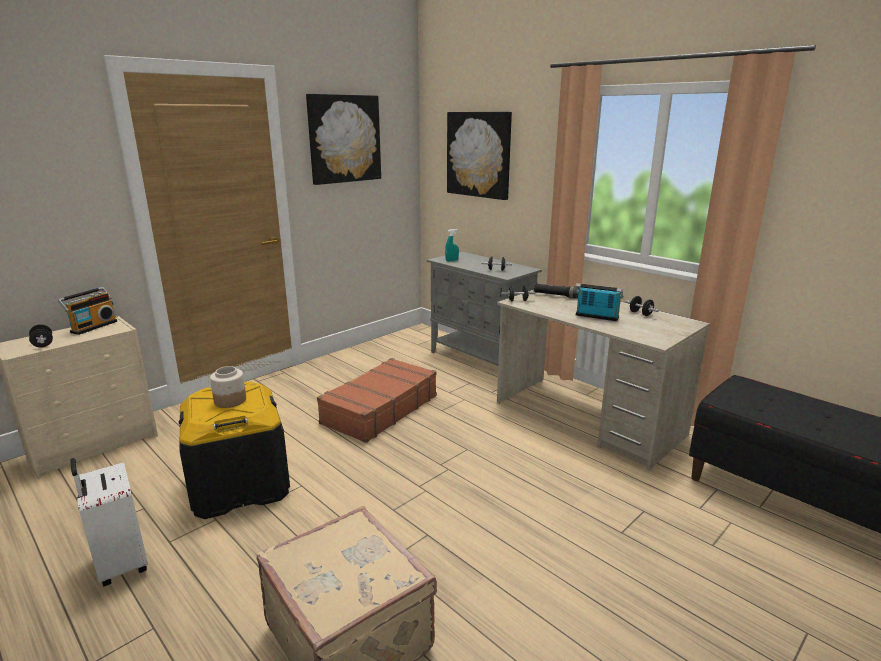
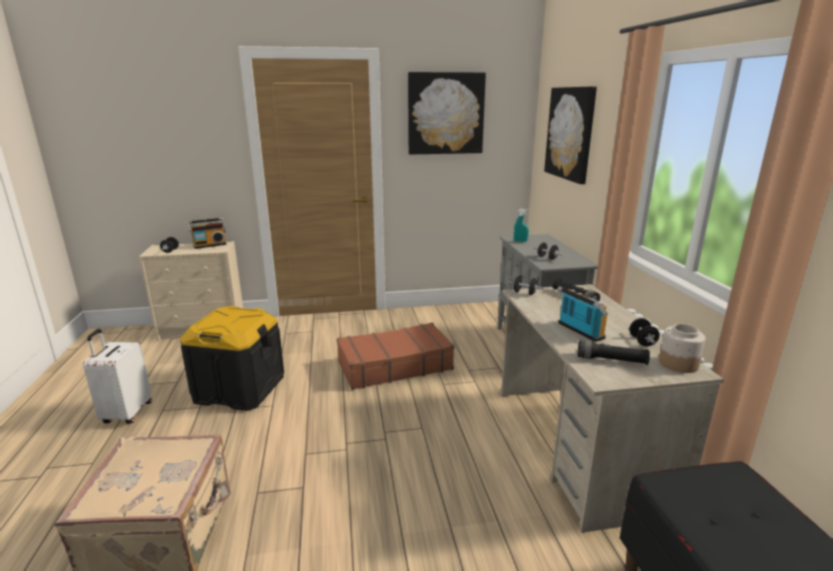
camera: 35 degrees right, 0 degrees up
jar [210,366,246,408] -> jar moved to [659,324,706,373]
none -> black flashlight [577,340,650,365]

